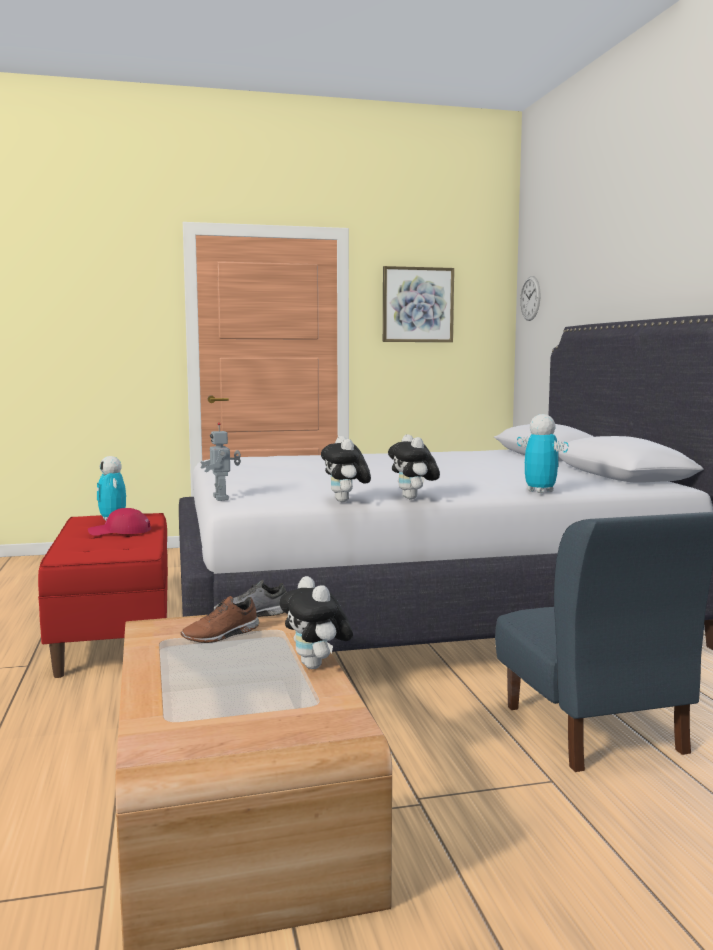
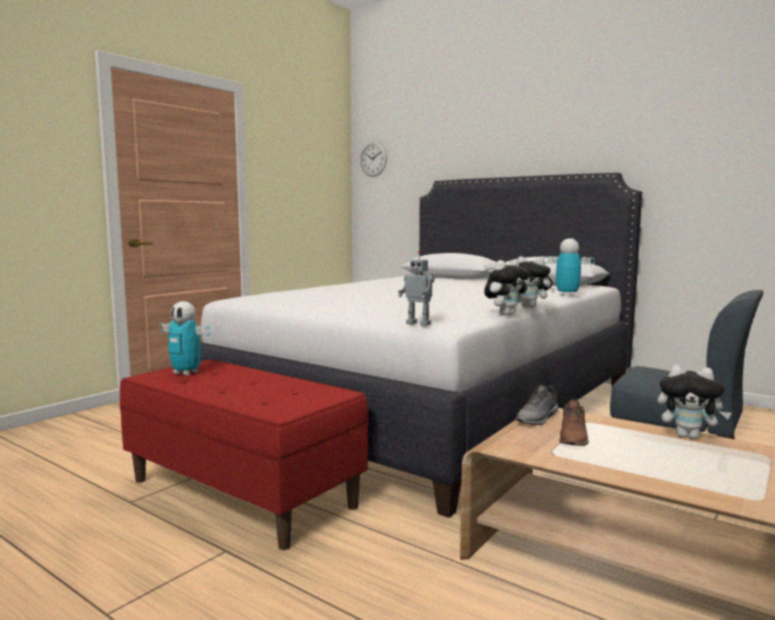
camera: 40 degrees left, 0 degrees up
red cap [88,508,151,536] -> none
plush toy [321,436,371,502] -> plush toy turned 75 degrees counterclockwise [484,260,530,315]
picture [383,266,454,342] -> none

